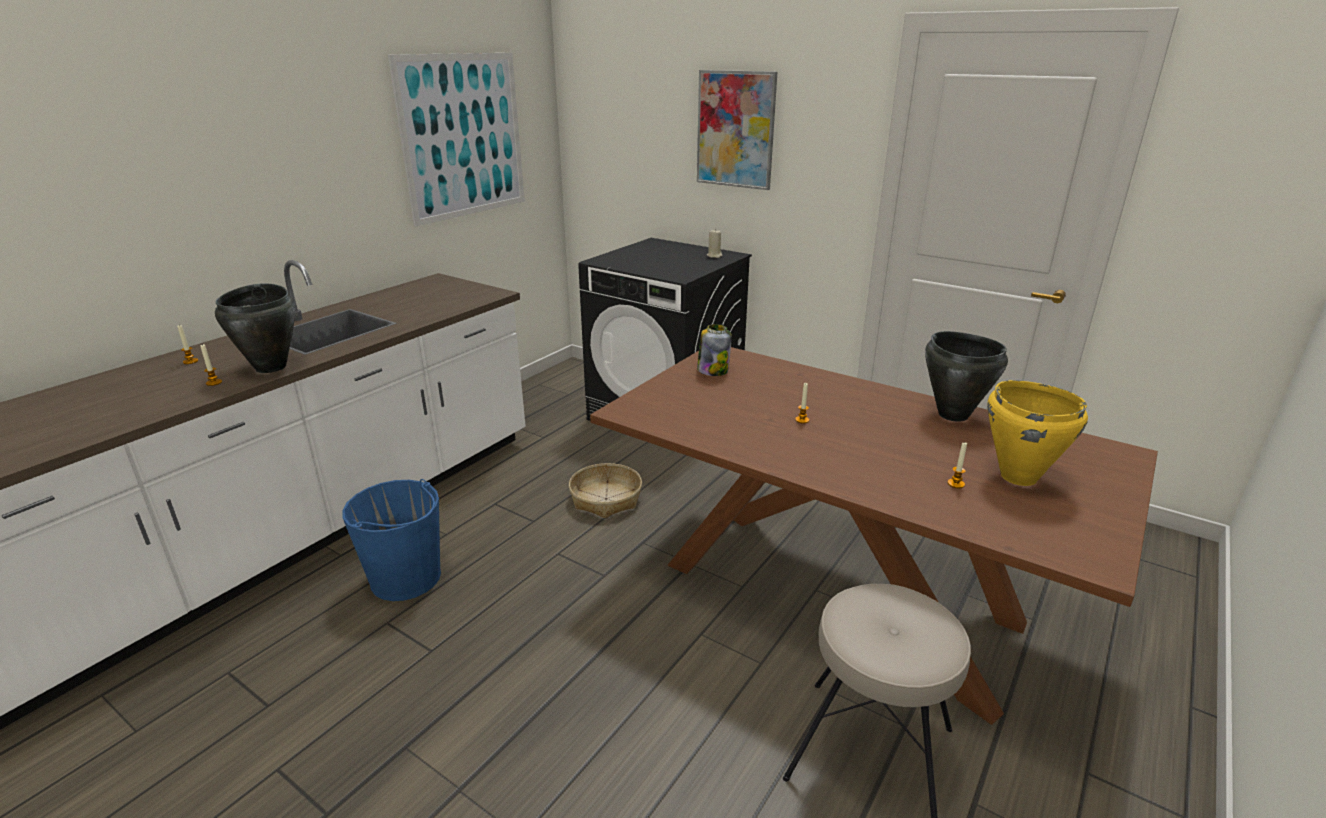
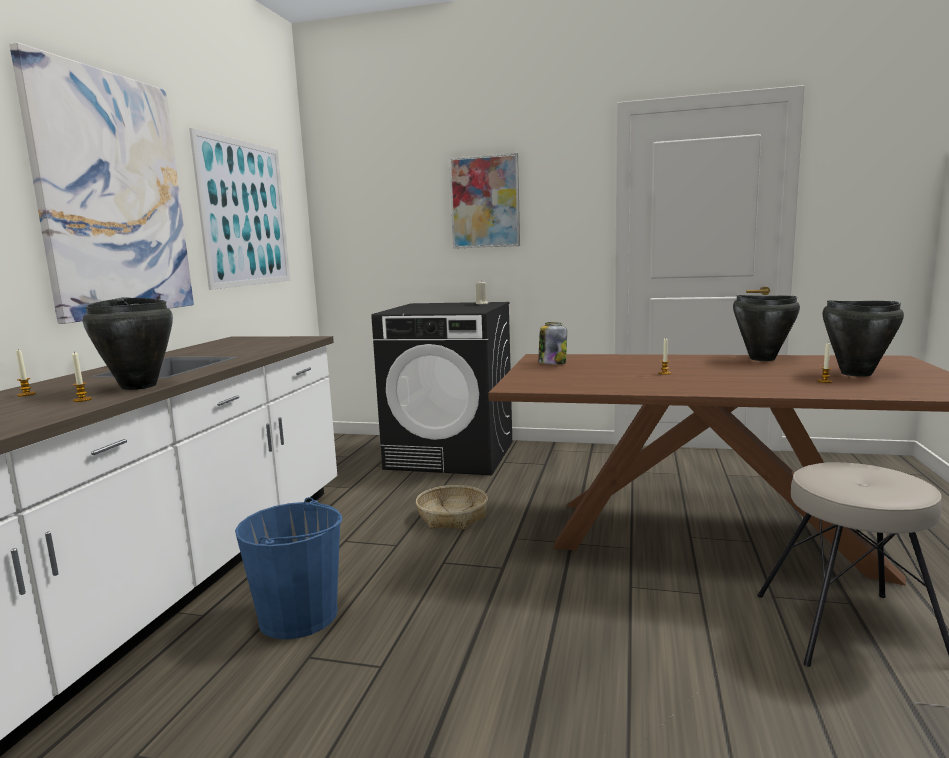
camera: 20 degrees left, 15 degrees down
yellow cooking pot [987,380,1088,486] -> black cooking pot [822,301,904,377]
none -> picture [9,42,194,324]

